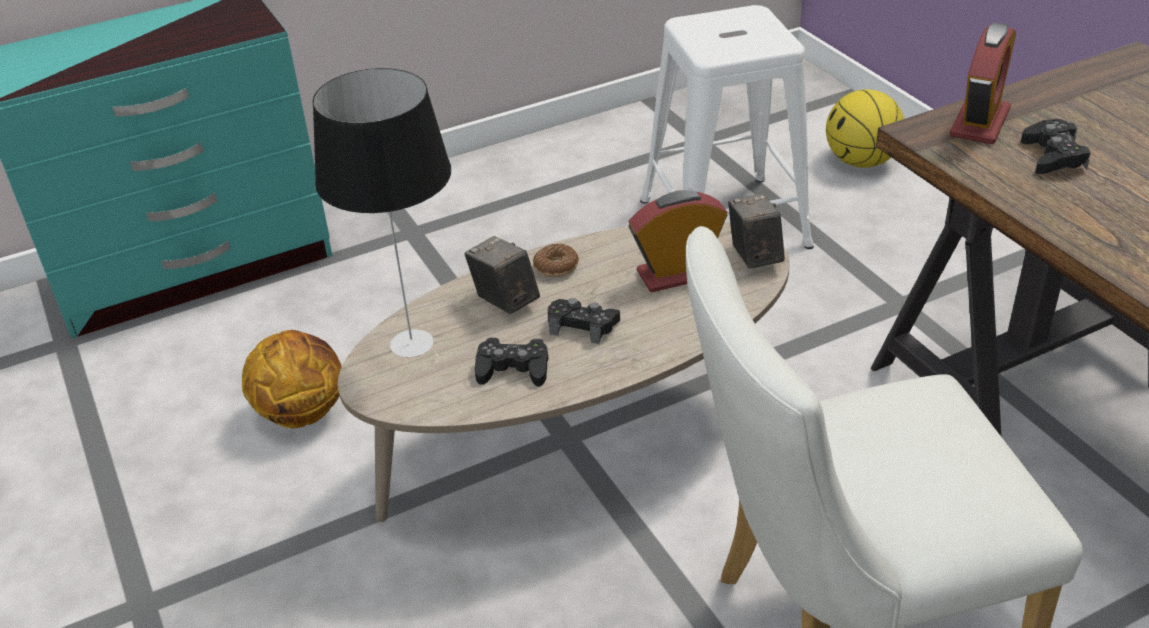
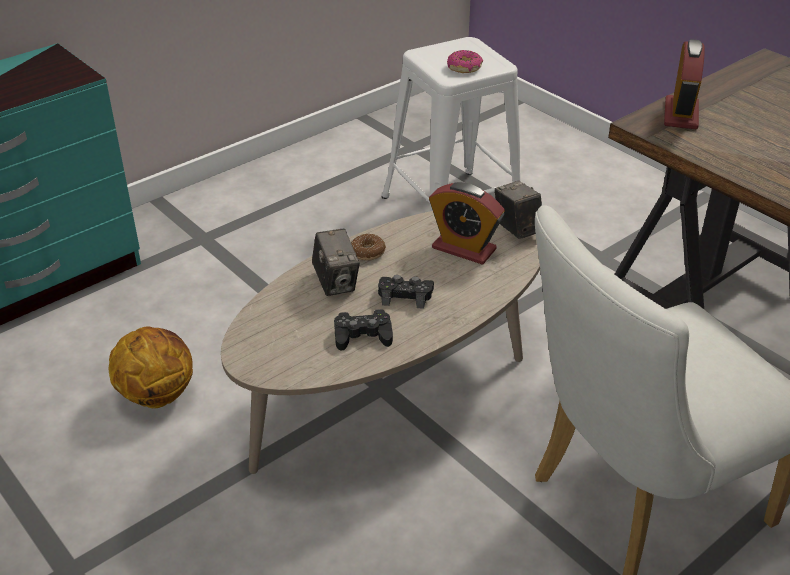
camera: 15 degrees left, 0 degrees up
table lamp [312,68,451,357] -> none
camera [464,236,540,314] -> camera turned 150 degrees counterclockwise [312,228,360,296]
alarm clock [628,190,727,292] -> alarm clock turned 120 degrees counterclockwise [429,182,505,265]
basketball [826,89,904,168] -> none
black game controller [1021,119,1091,174] -> none
none -> donut [447,50,483,73]

